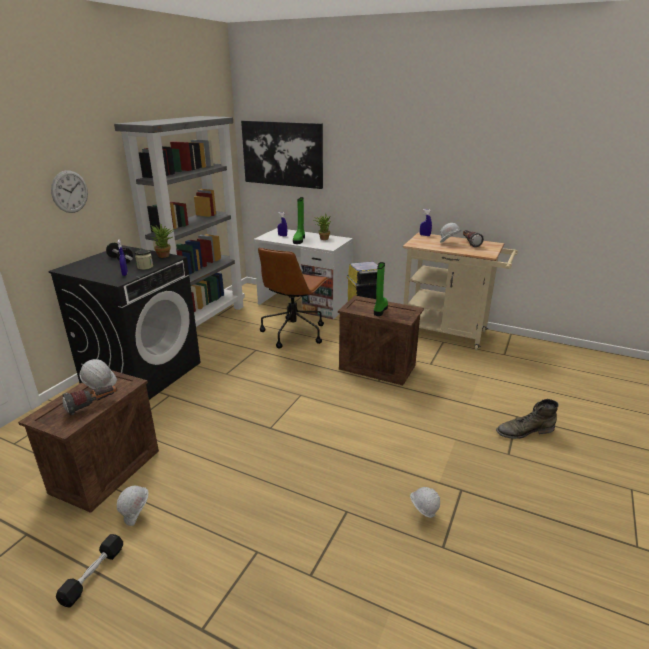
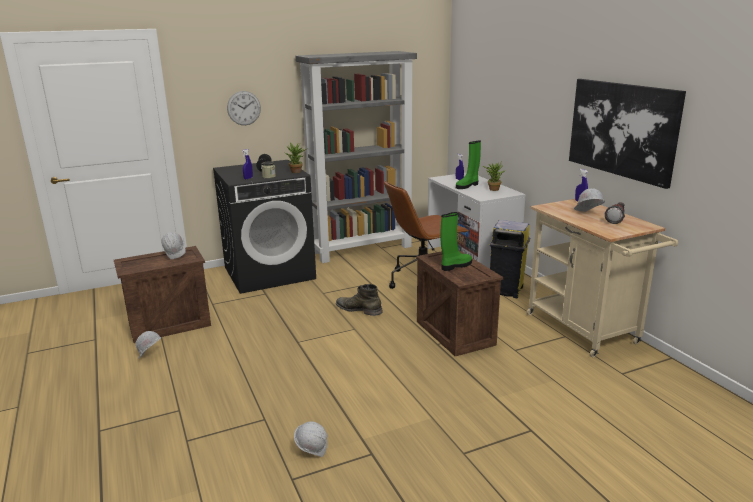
camera: 40 degrees right, 5 degrees down
black dumbbell [56,534,123,608] -> none
flashlight [62,385,117,415] -> none
picture [241,120,323,189] -> picture moved to [569,79,686,189]
green boot [496,399,559,439] -> green boot moved to [336,284,383,316]

